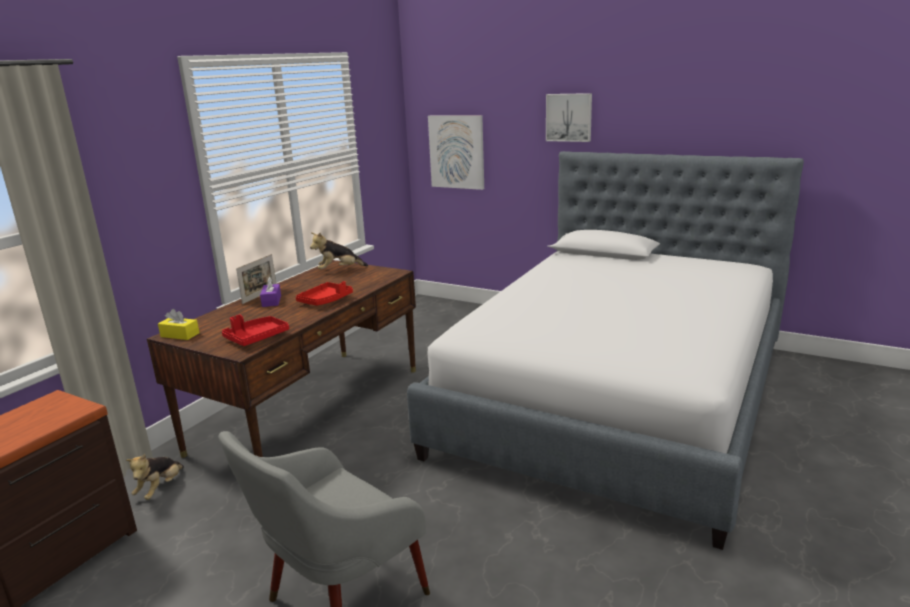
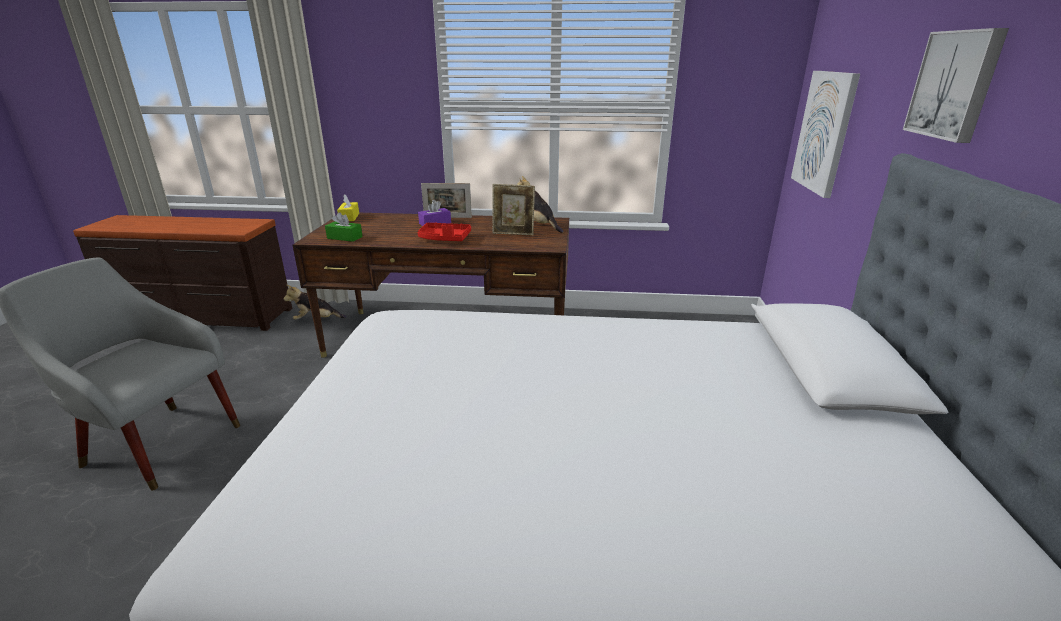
camera: 65 degrees right, 5 degrees up
red tray [222,314,289,346] -> green tissue box [325,212,363,242]
none -> picture frame [492,184,535,235]

